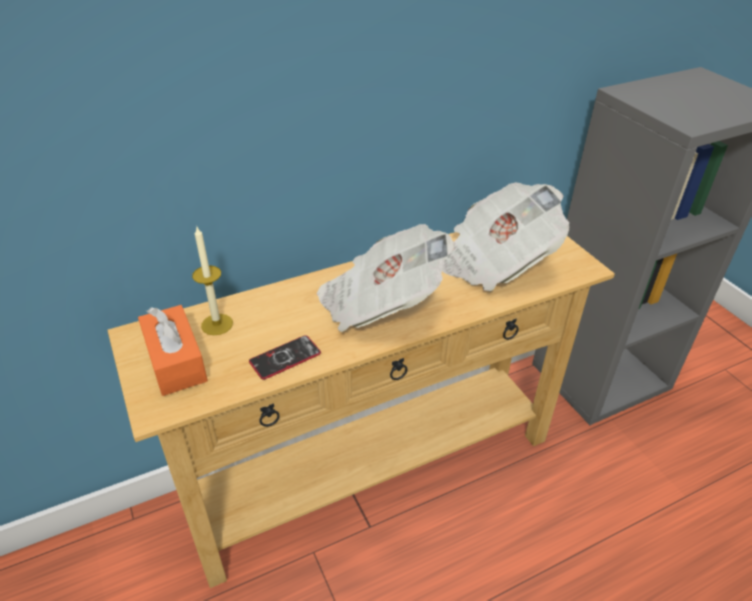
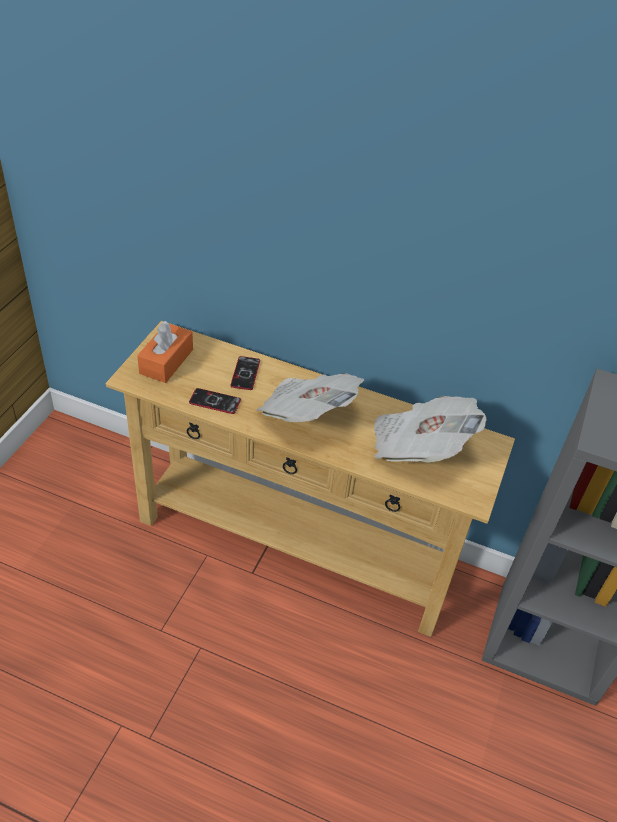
camera: 45 degrees right, 5 degrees up
candle [192,227,233,335] -> none
none -> phone [230,356,260,390]

